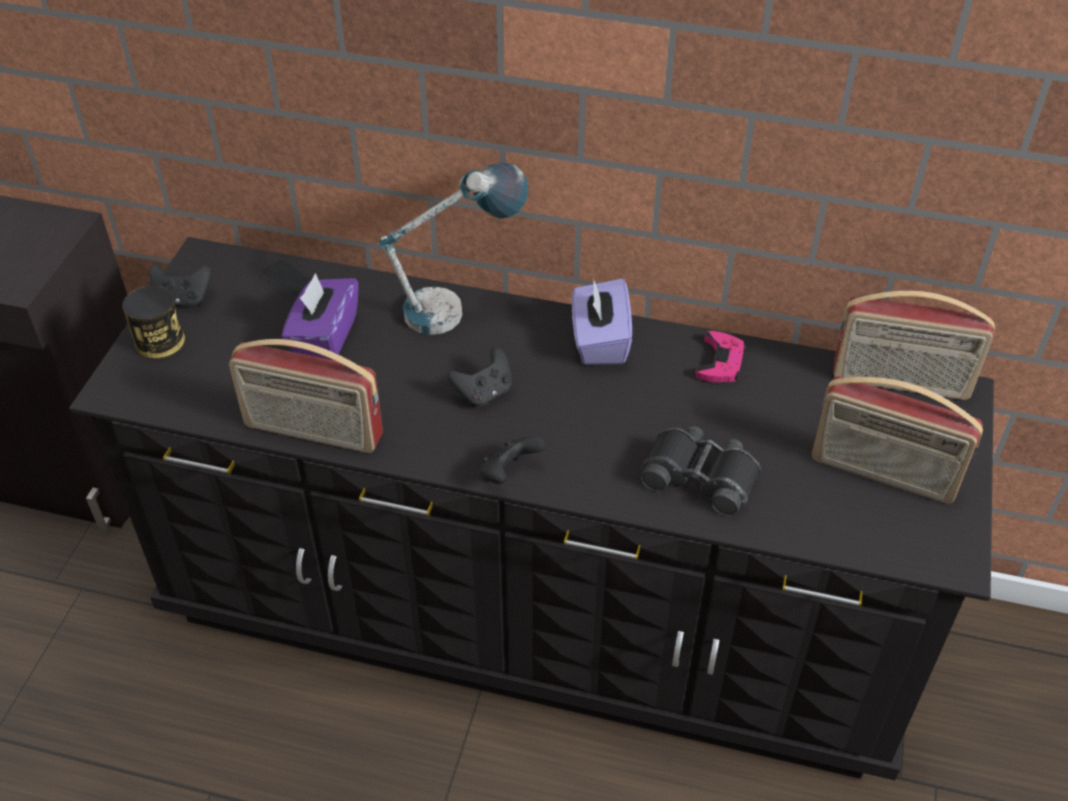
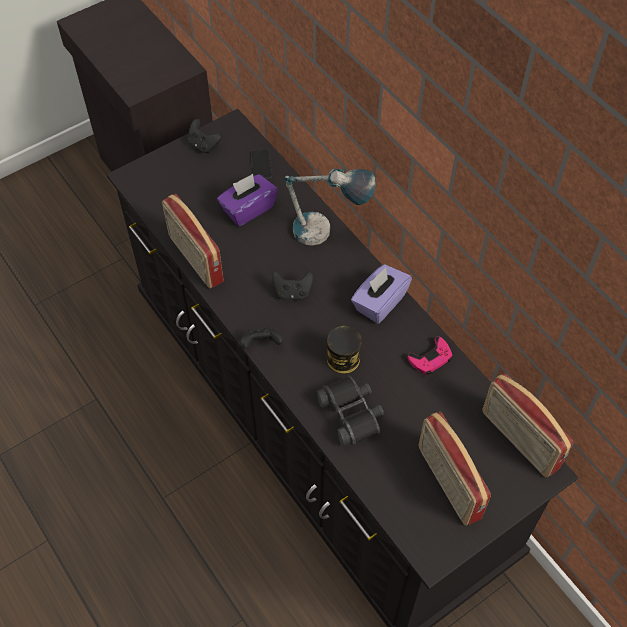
camera: 40 degrees right, 10 degrees up
can [122,285,185,359] -> can moved to [327,326,362,374]

